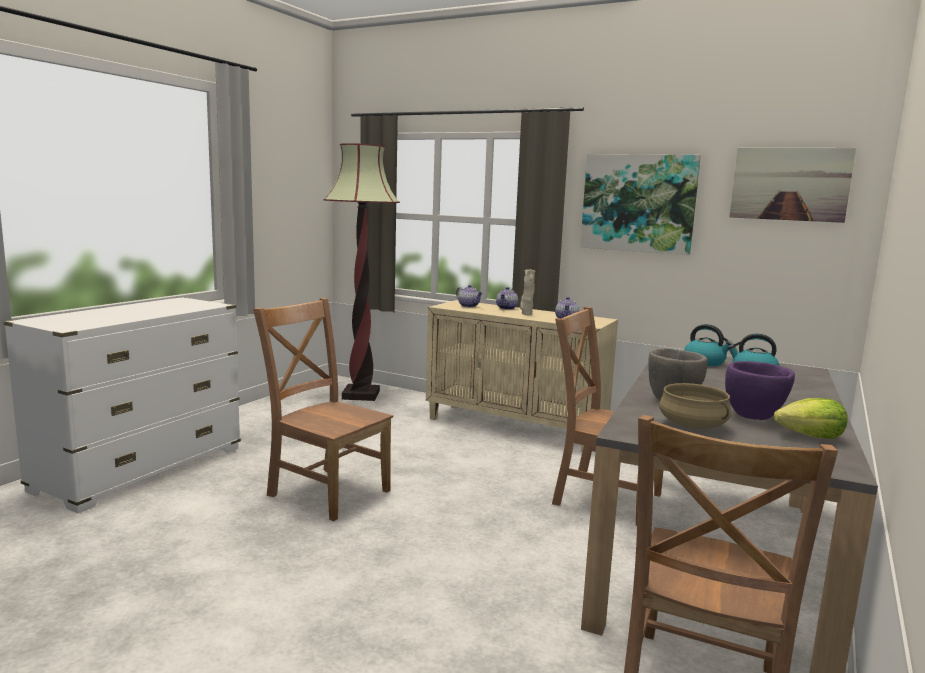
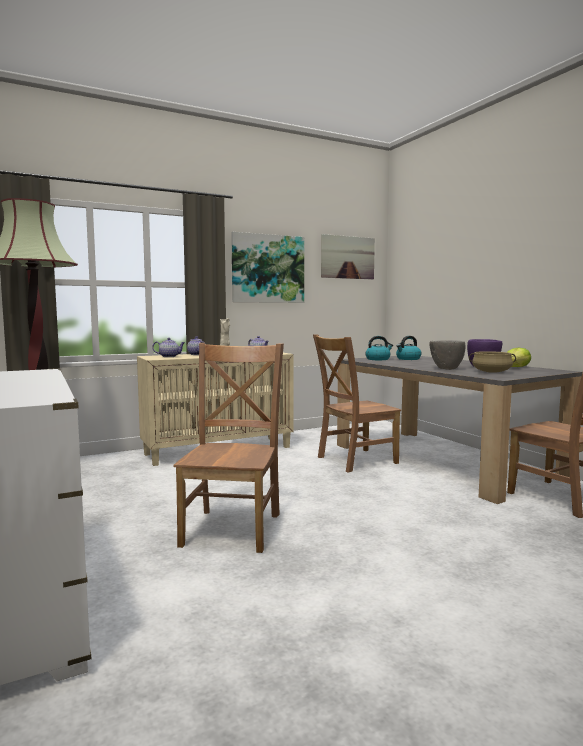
camera: 55 degrees left, 5 degrees down
brown chair [253,298,393,521] -> brown chair turned 120 degrees clockwise [173,343,284,553]

